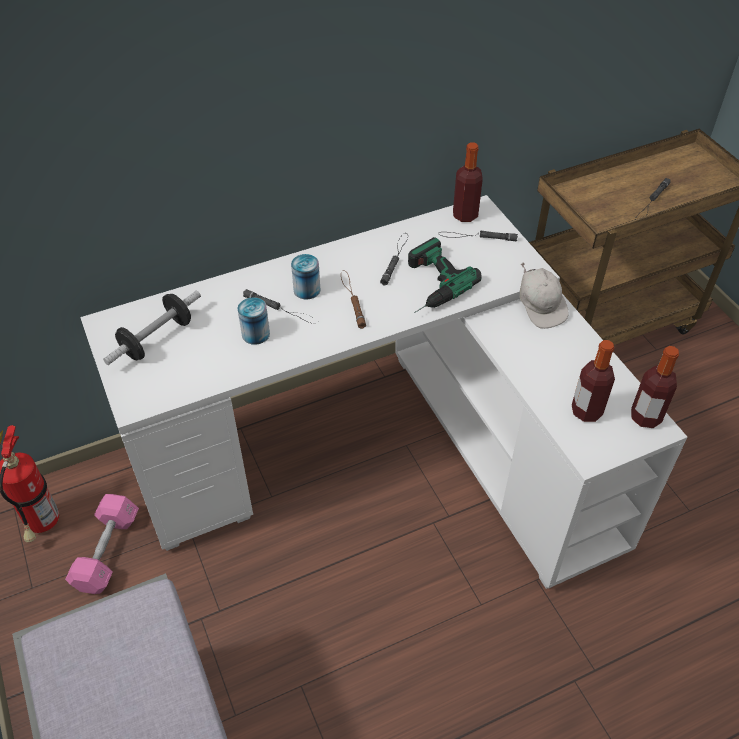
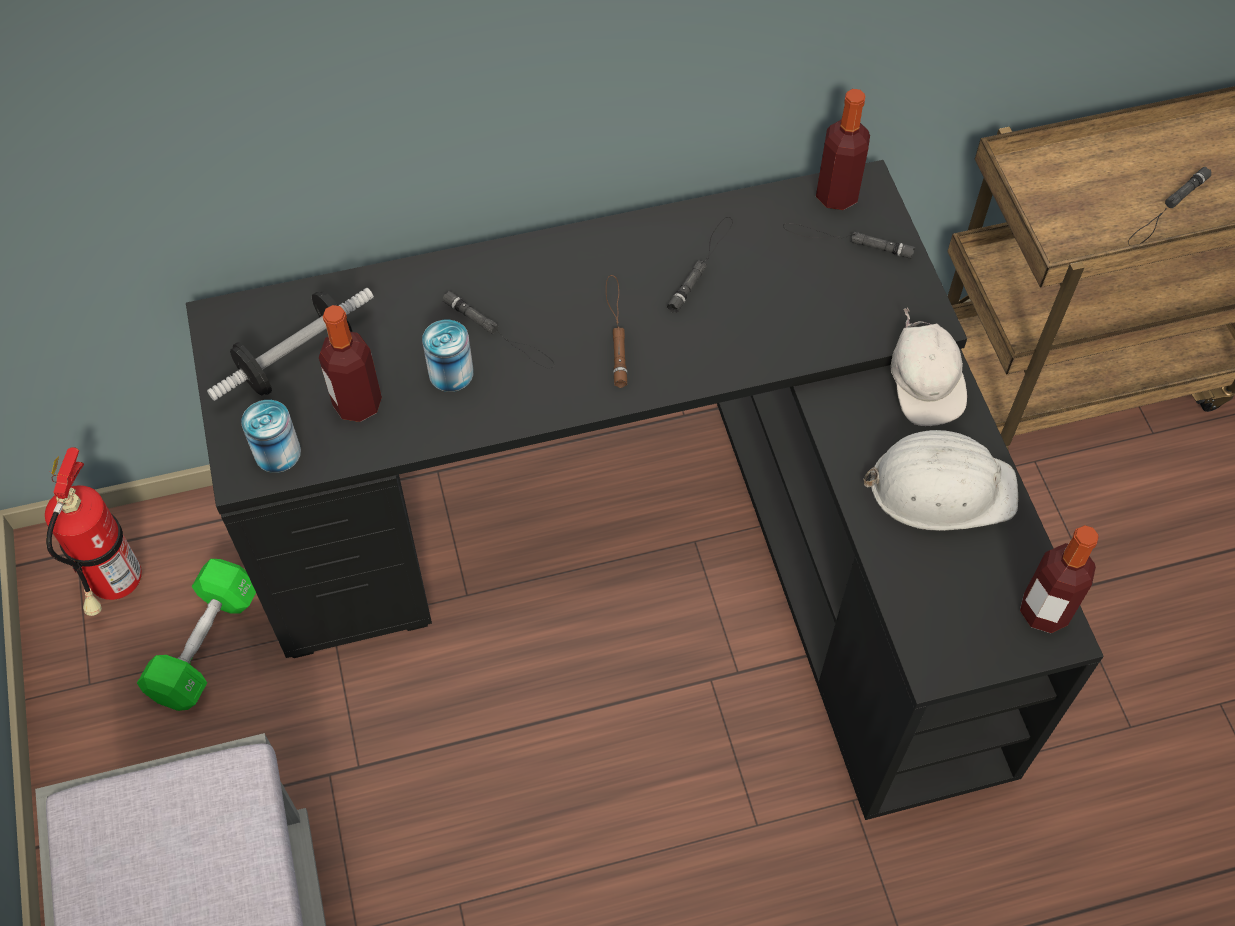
camera: 10 degrees right, 10 degrees up
pink dumbbell [65,494,139,594] -> green dumbbell [137,559,256,711]
white desk [80,195,687,589] -> black desk [186,160,1104,820]
can [291,254,320,299] -> can moved to [241,400,301,473]
power drill [408,237,482,313] -> none
bottle [572,340,615,422] -> bottle moved to [319,305,382,422]
none -> white hard hat [862,430,1018,531]

